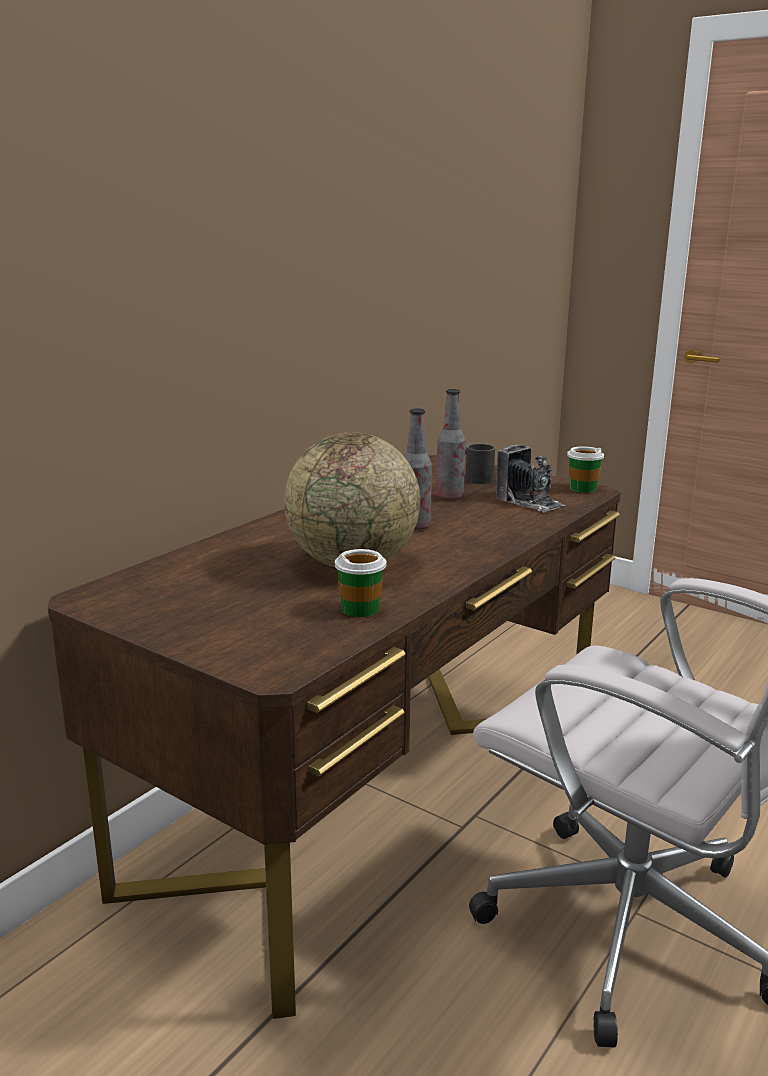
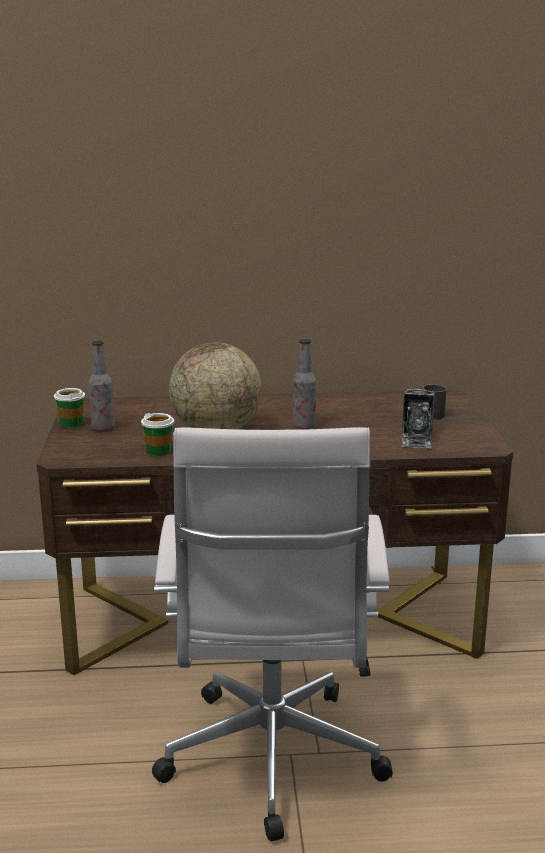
camera: 50 degrees right, 0 degrees up
bottle [436,389,466,500] -> bottle moved to [88,340,115,432]
cup [567,446,604,493] -> cup moved to [54,388,85,428]

